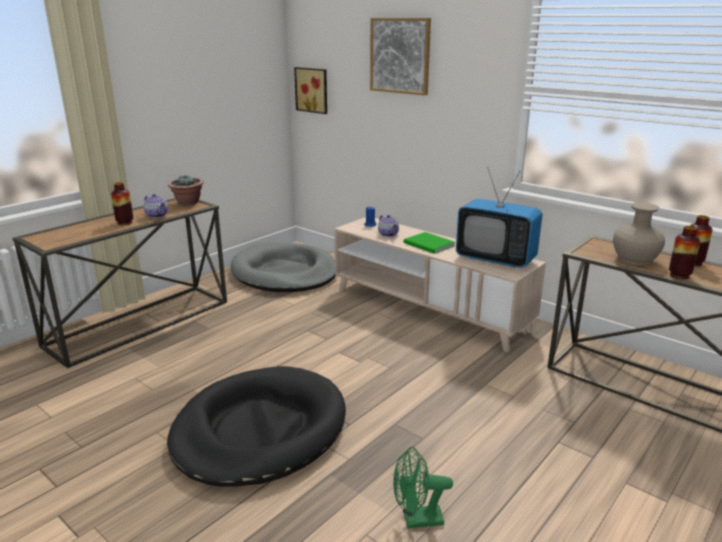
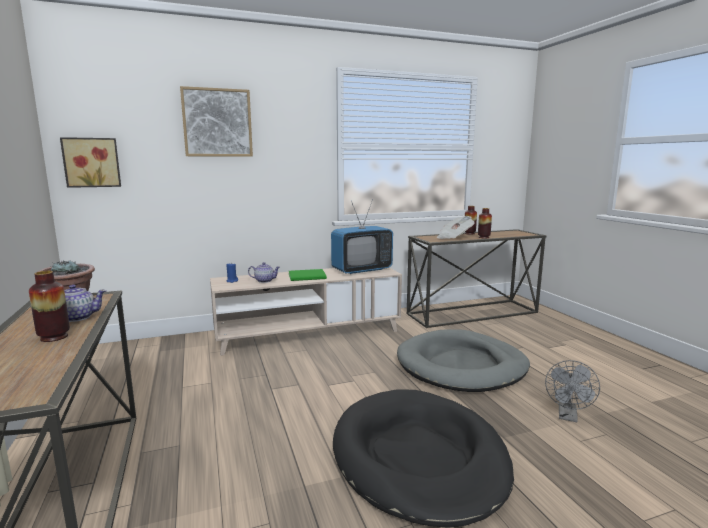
camera: 60 degrees left, 10 degrees down
grey dog bed [231,242,336,292] -> grey dog bed moved to [397,329,530,392]
green fan [393,447,453,528] -> grey fan [545,360,600,422]
beige vase [613,202,665,265] -> newspaper [437,216,475,239]

